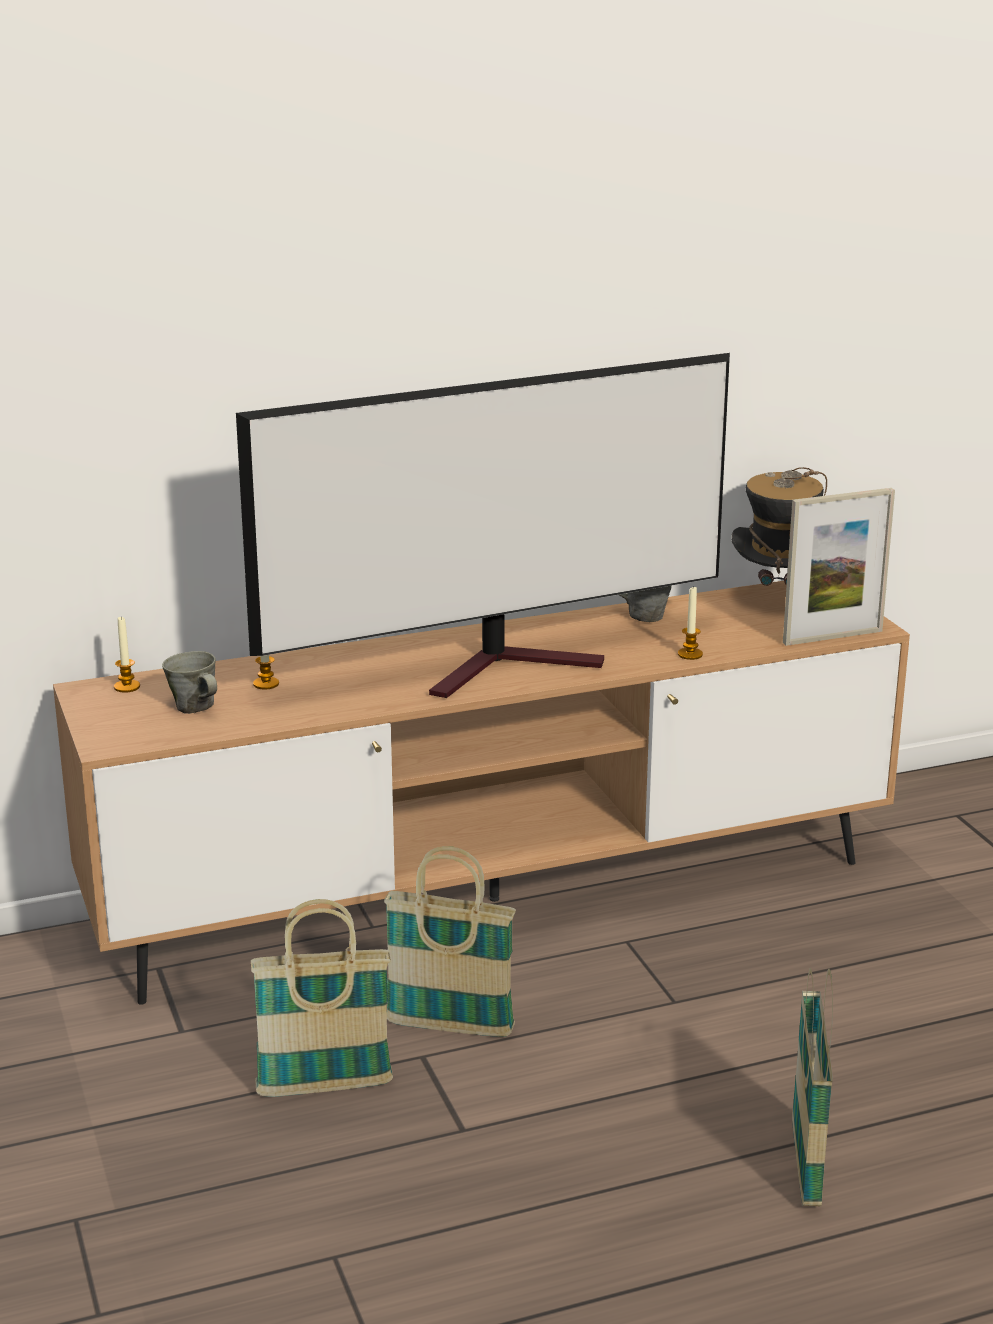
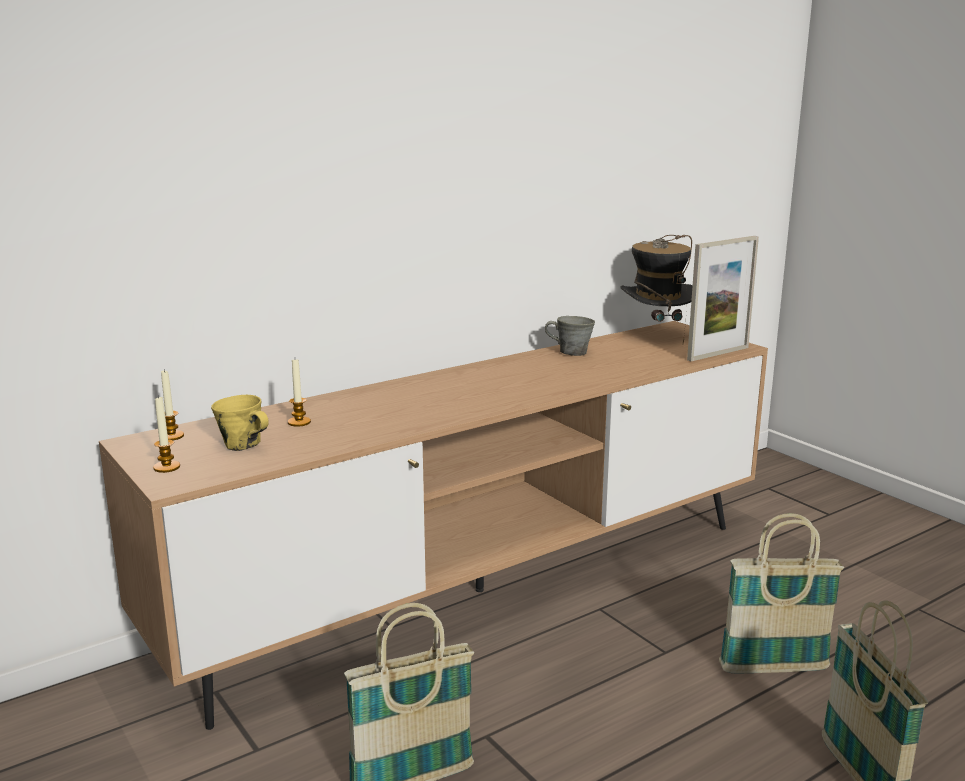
camera: 15 degrees left, 5 degrees down
grey mug [162,651,217,714] -> yellow mug [211,395,269,451]
television [236,353,730,698] -> none
basket [384,846,516,1037] -> basket moved to [719,513,844,674]
candle [678,587,703,660] -> candle moved to [153,395,180,473]

